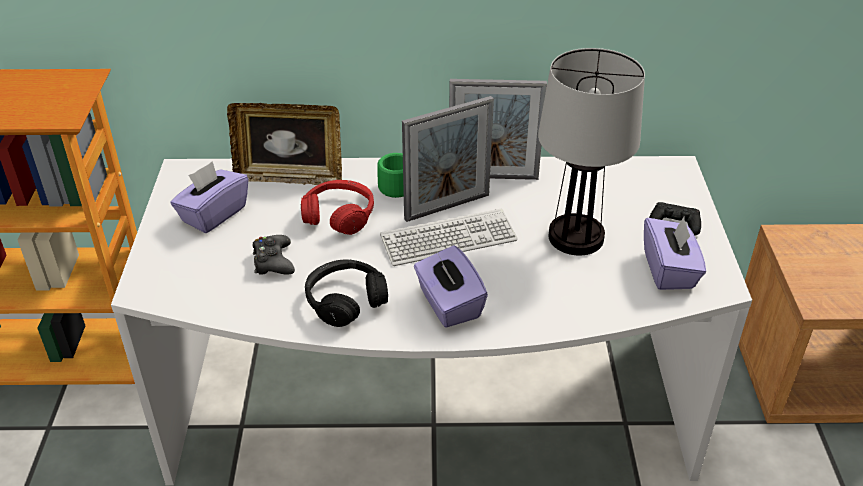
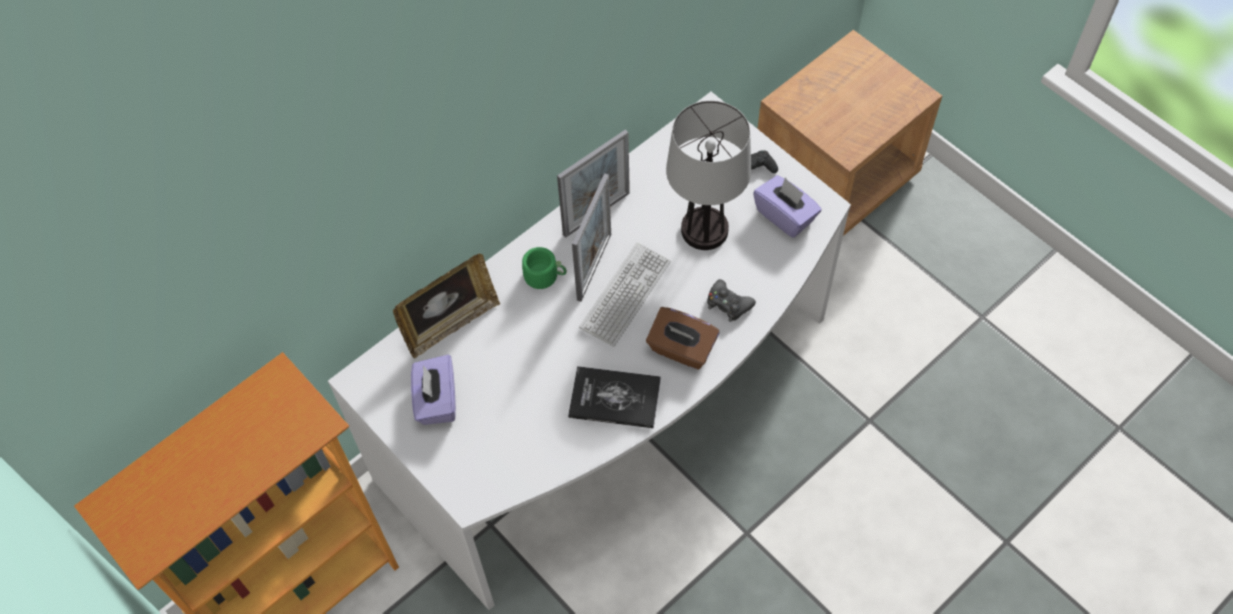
camera: 40 degrees left, 20 degrees up
black game controller [253,235,295,275] -> black game controller moved to [707,279,756,322]
red headphones [300,180,374,235] -> none
black headphones [305,260,388,327] -> book [568,366,661,429]
purple tissue box [414,245,488,328] -> brown tissue box [646,307,719,369]

